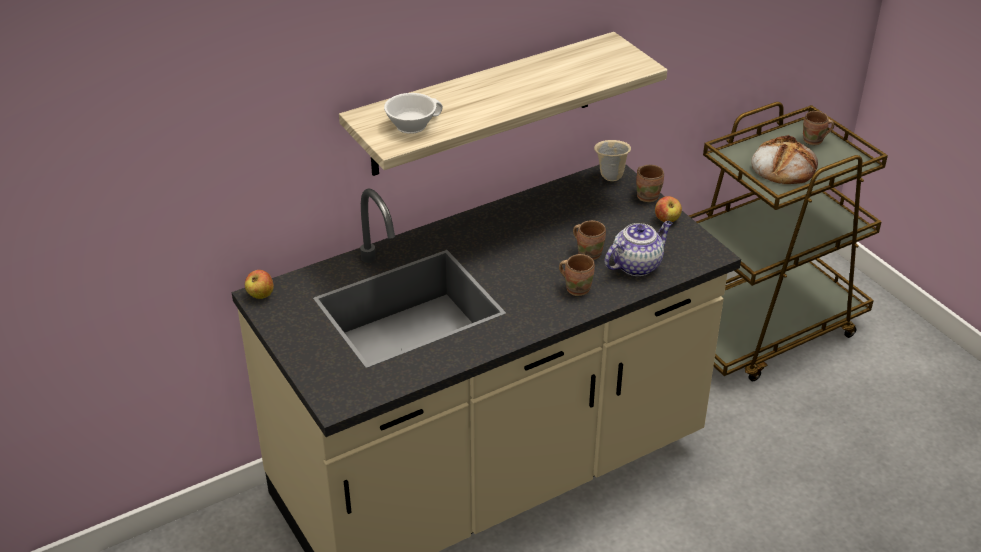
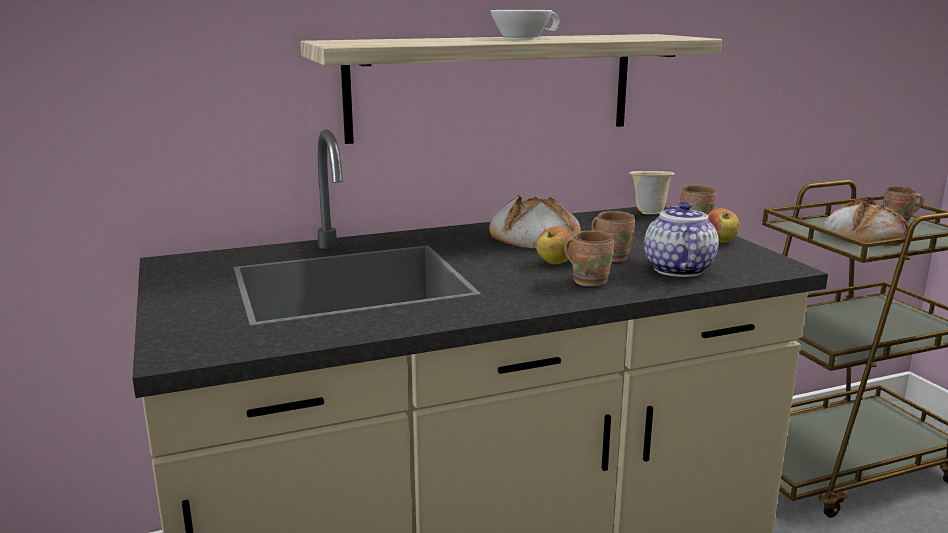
camera: 10 degrees right, 20 degrees down
apple [245,270,274,299] -> apple moved to [536,226,572,264]
white cup [384,93,443,134] -> white cup moved to [490,10,560,39]
teapot [605,221,672,276] -> teapot turned 60 degrees counterclockwise [644,202,719,277]
none -> bread [489,195,581,248]

